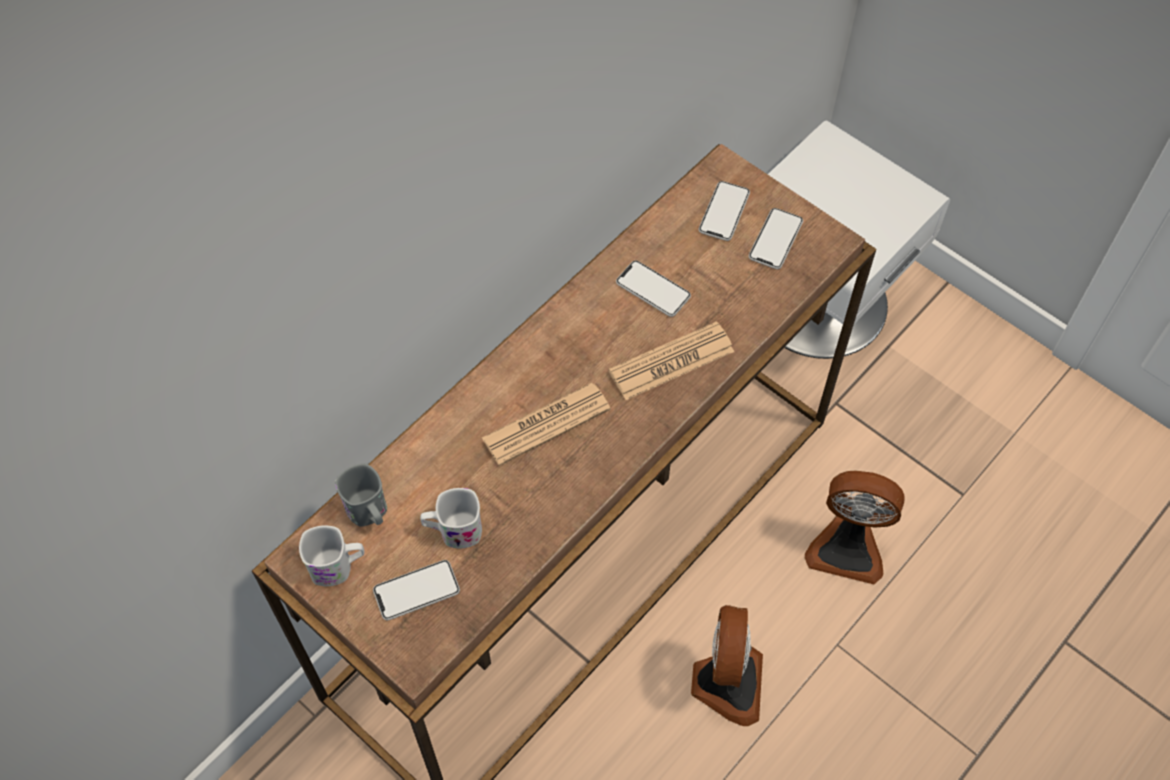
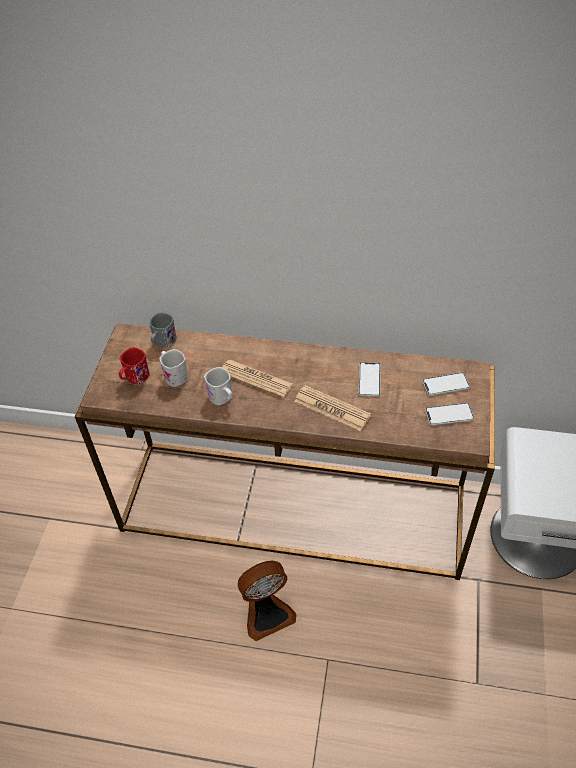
camera: 60 degrees right, 10 degrees down
white mug [299,526,364,586] -> white mug moved to [204,367,233,405]
phone [373,560,460,620] -> red mug [119,347,150,385]
fan [805,471,905,584] -> none

